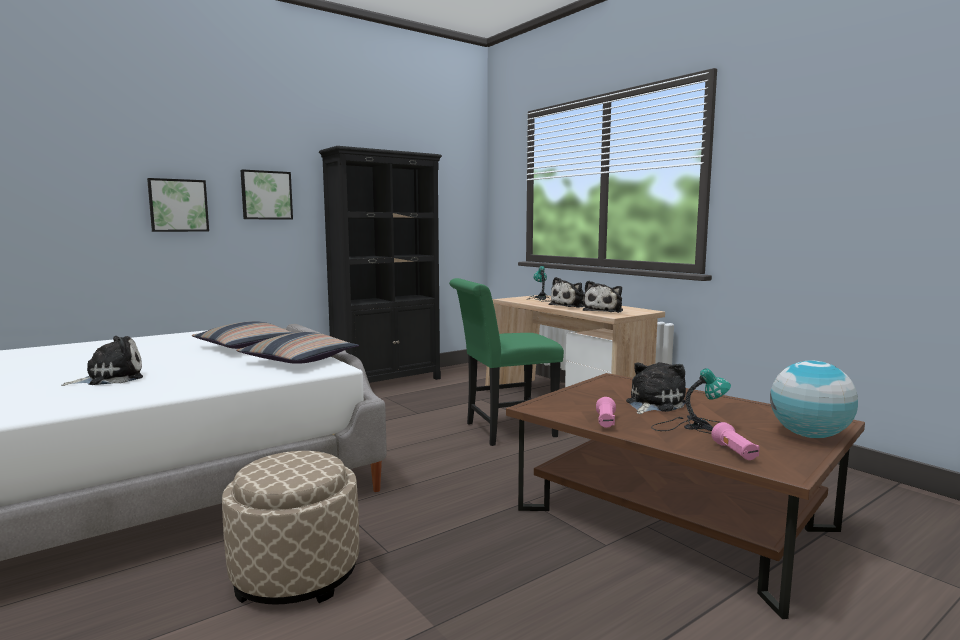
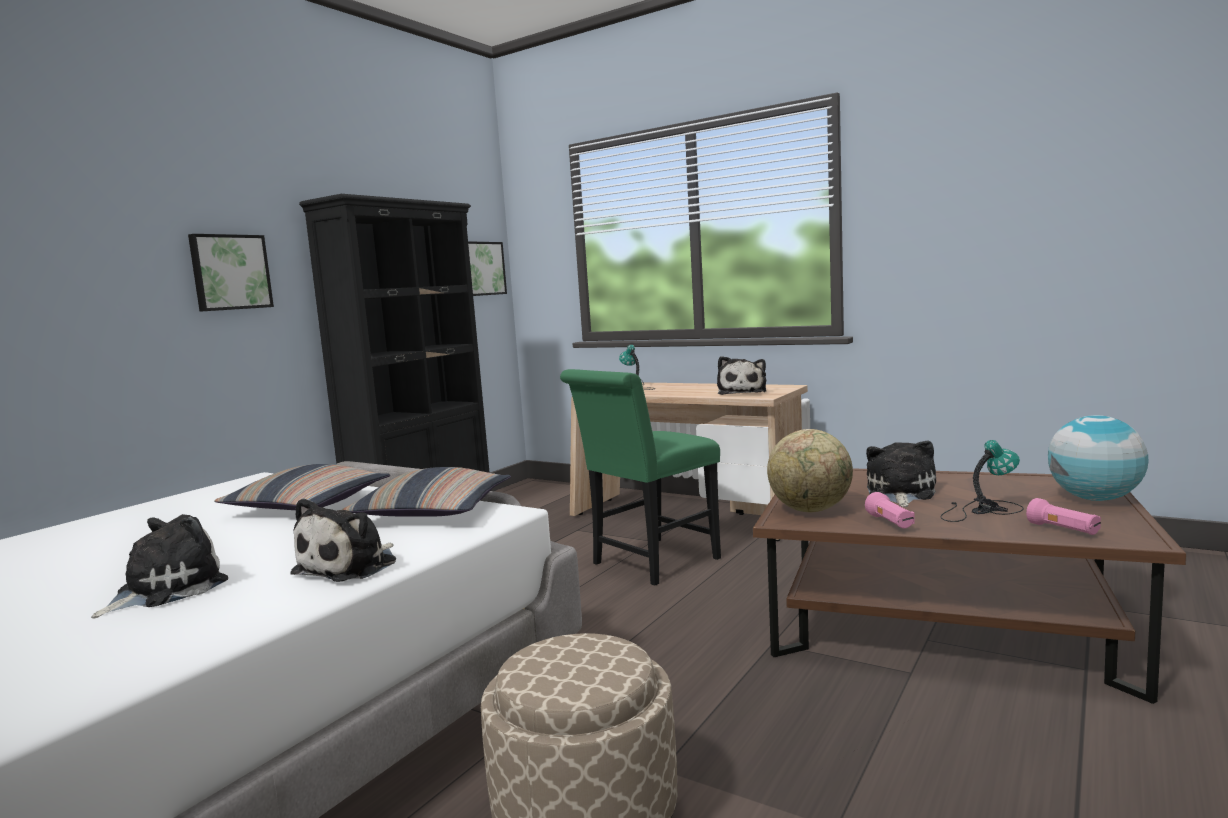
camera: 20 degrees left, 0 degrees up
picture [147,178,209,232] -> picture moved to [468,241,507,296]
plush toy [549,277,585,308] -> plush toy moved to [290,498,396,582]
none -> globe [767,429,853,512]

